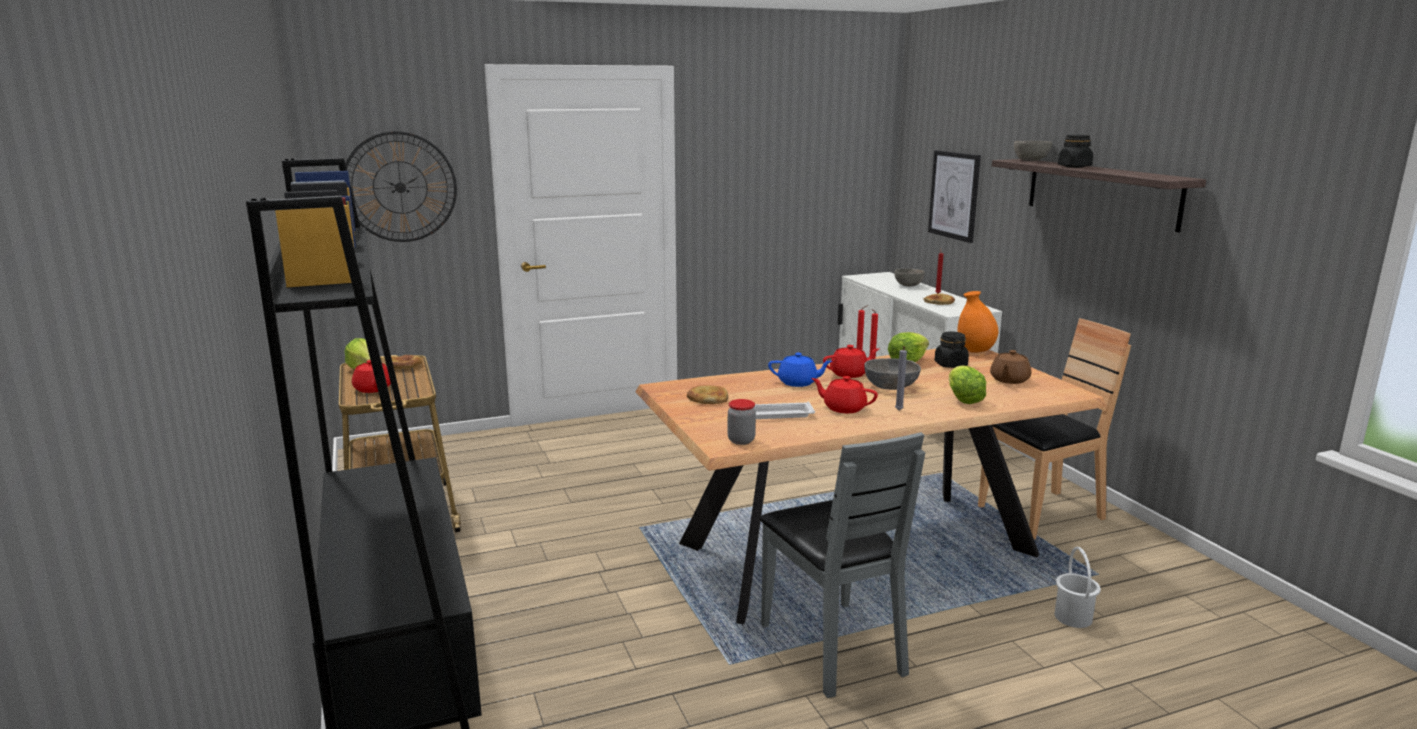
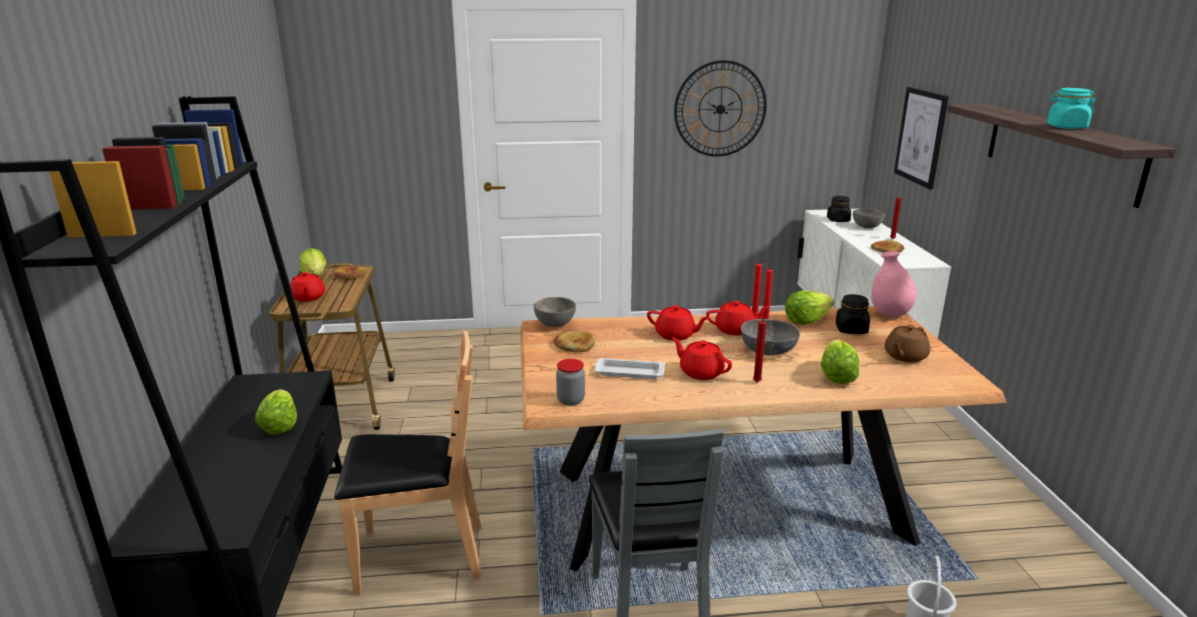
camera: 15 degrees right, 5 degrees up
wall clock [345,131,457,242] -> wall clock moved to [674,60,767,157]
blue teapot [768,353,832,387] -> red teapot [647,305,709,341]
grey candle [895,346,907,411] -> red candle [753,318,766,382]
orange vase [957,291,998,353] -> pink vase [871,251,916,317]
brown chair [978,318,1131,539] -> brown chair moved to [334,331,482,595]
grey bowl [1014,141,1052,161] -> grey bowl moved to [534,297,576,327]
black jar [1058,135,1093,168] -> black jar moved to [827,196,851,222]
none -> lettuce [255,389,297,435]
none -> turquoise jar [1047,88,1096,129]

